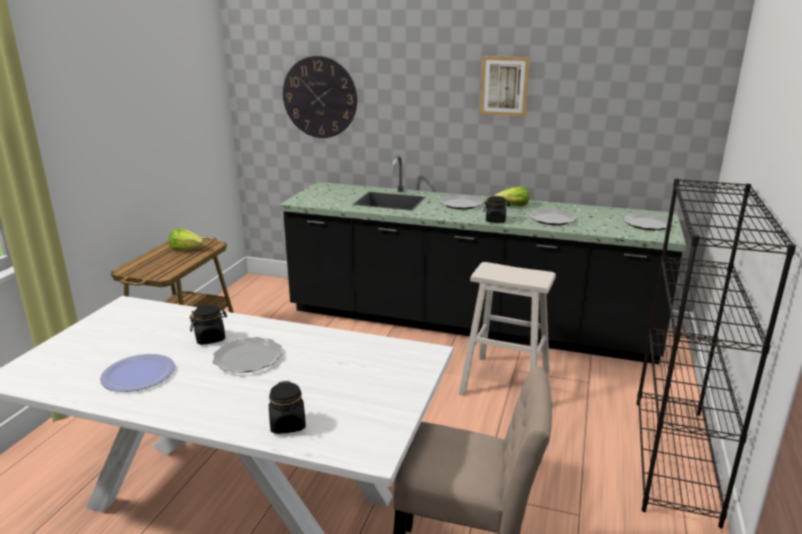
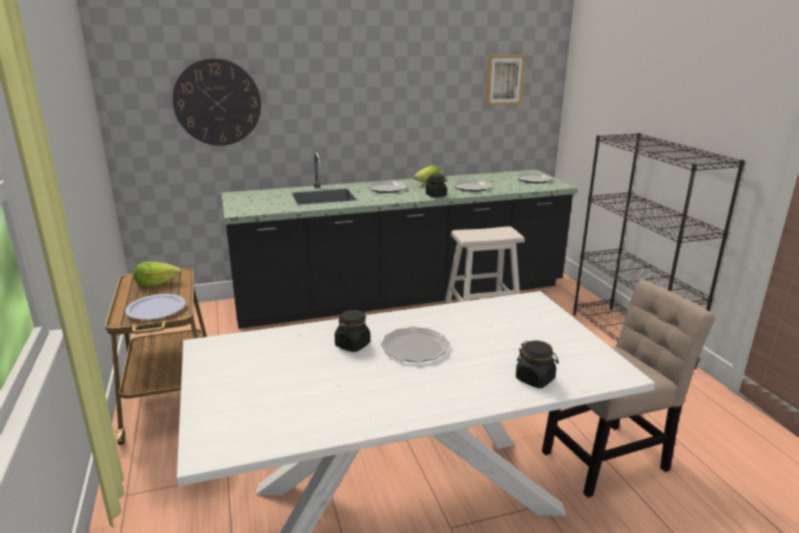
camera: 35 degrees left, 0 degrees up
plate [100,354,175,392] -> plate moved to [125,294,186,320]
picture [480,56,530,116] -> picture moved to [485,55,525,106]

